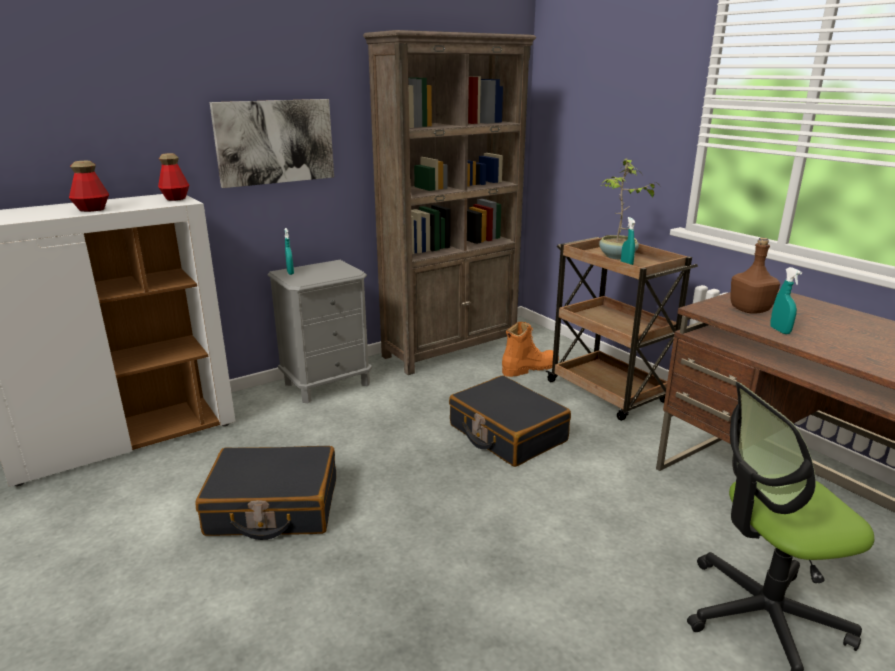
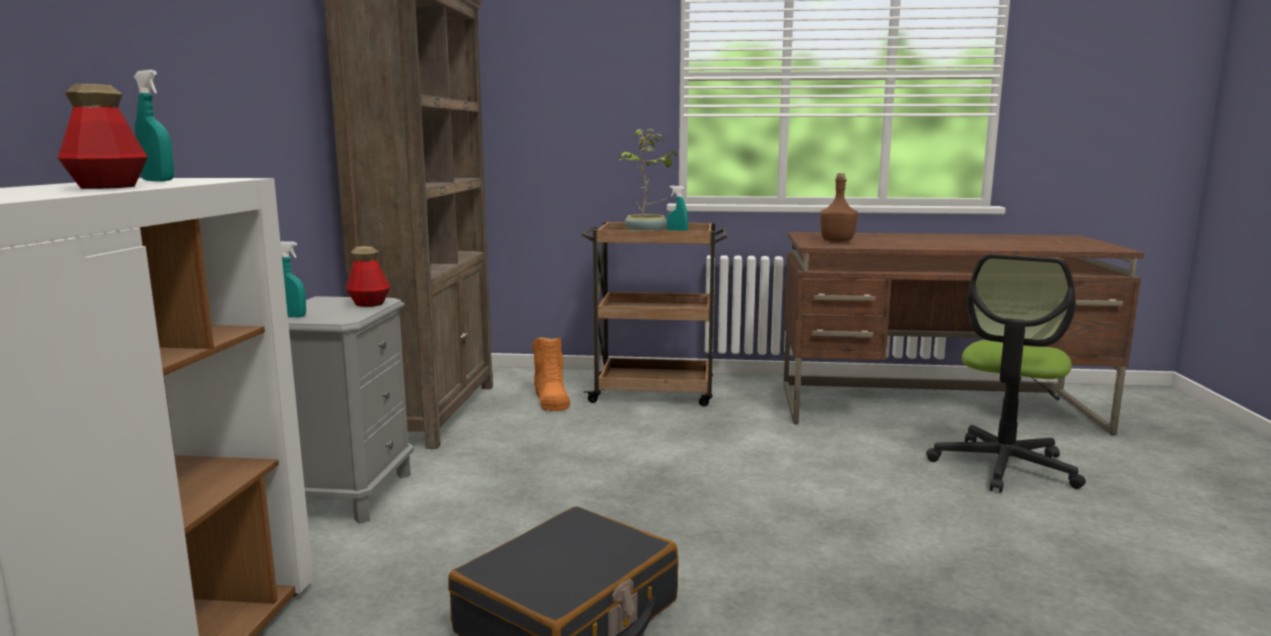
camera: 50 degrees left, 10 degrees down
bottle [158,153,189,201] -> bottle moved to [345,246,390,307]
picture [210,99,334,188] -> none
black suitcase [449,375,571,467] -> none
orange boot [502,322,559,377] -> orange boot turned 150 degrees clockwise [532,337,570,411]
turquoise spray bottle [771,267,802,334] -> turquoise spray bottle moved to [134,70,174,181]

